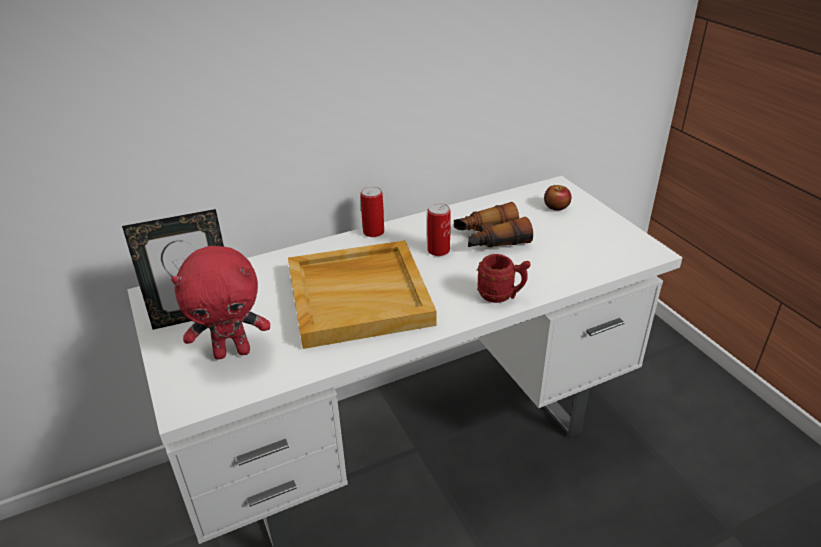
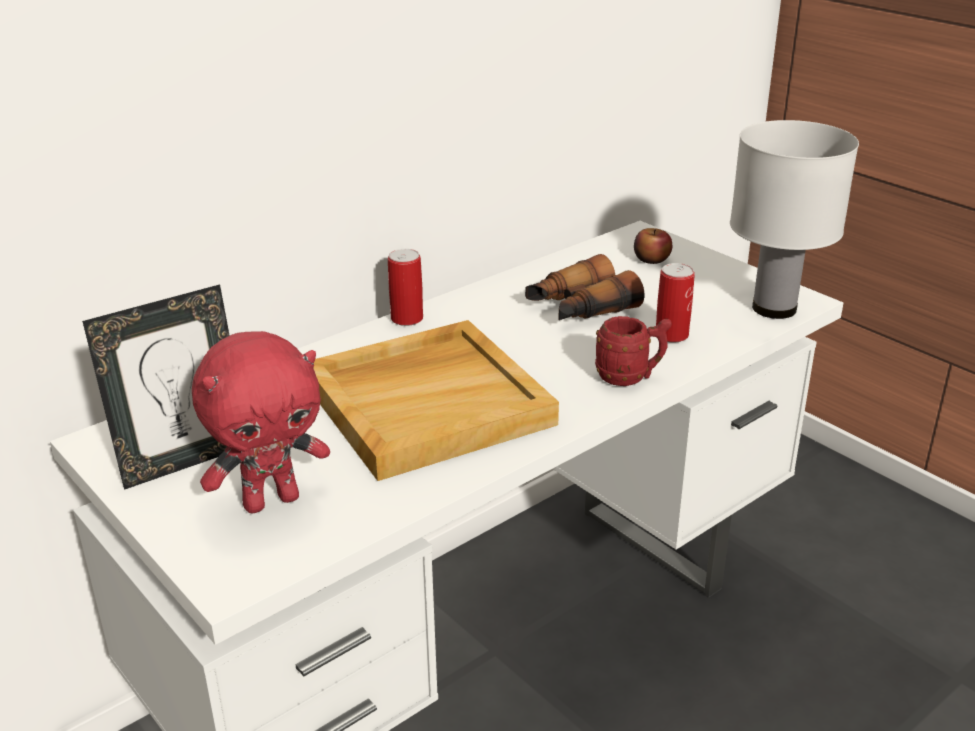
camera: 15 degrees left, 5 degrees down
can [427,203,451,256] -> can moved to [656,263,695,343]
none -> white table lamp [730,120,859,319]

